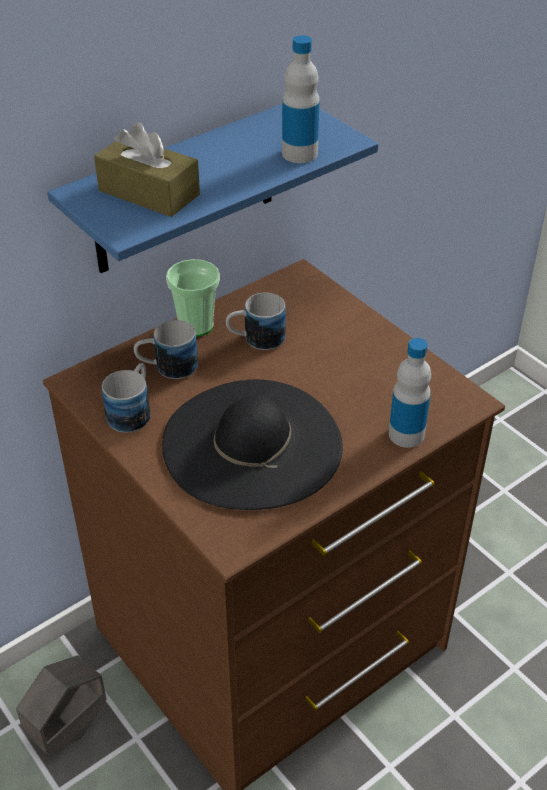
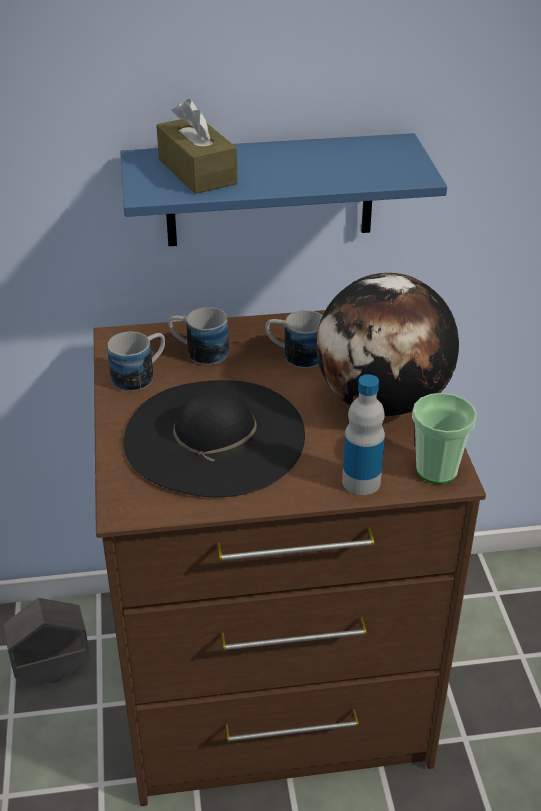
camera: 30 degrees right, 5 degrees down
cup [166,259,220,337] -> cup moved to [412,393,477,484]
bottle [282,35,320,163] -> none
none -> globe [316,273,459,416]

